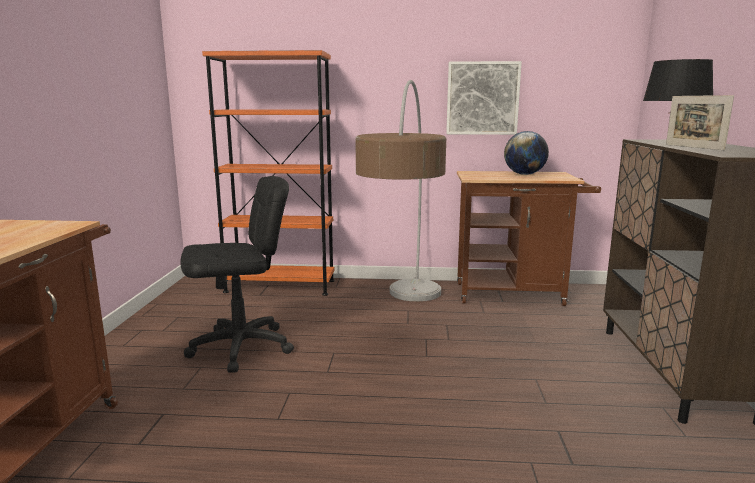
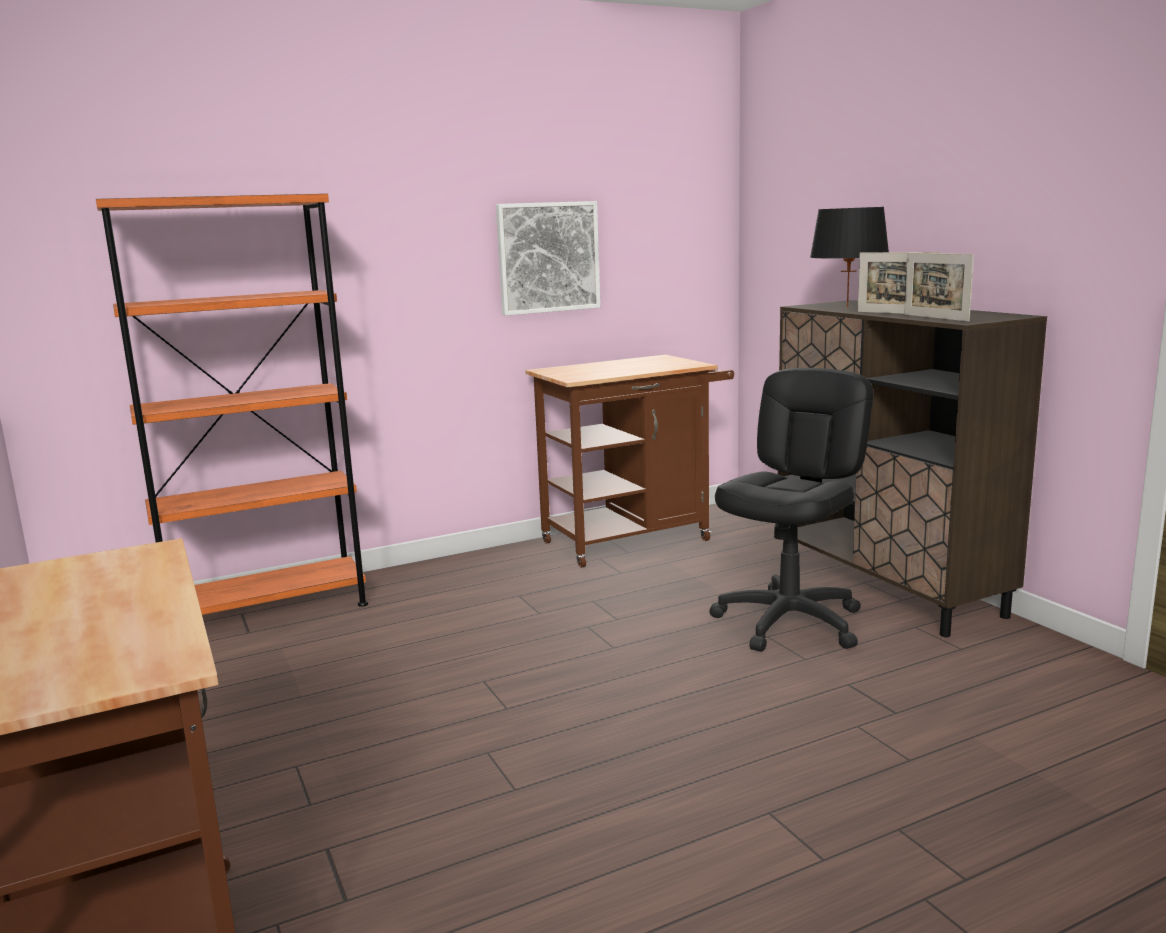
camera: 30 degrees left, 0 degrees up
black office chair [180,176,294,373] -> black office chair moved to [709,368,873,652]
floor lamp [355,80,446,302] -> none
globe [504,131,549,175] -> none
none -> picture frame [904,253,974,322]

